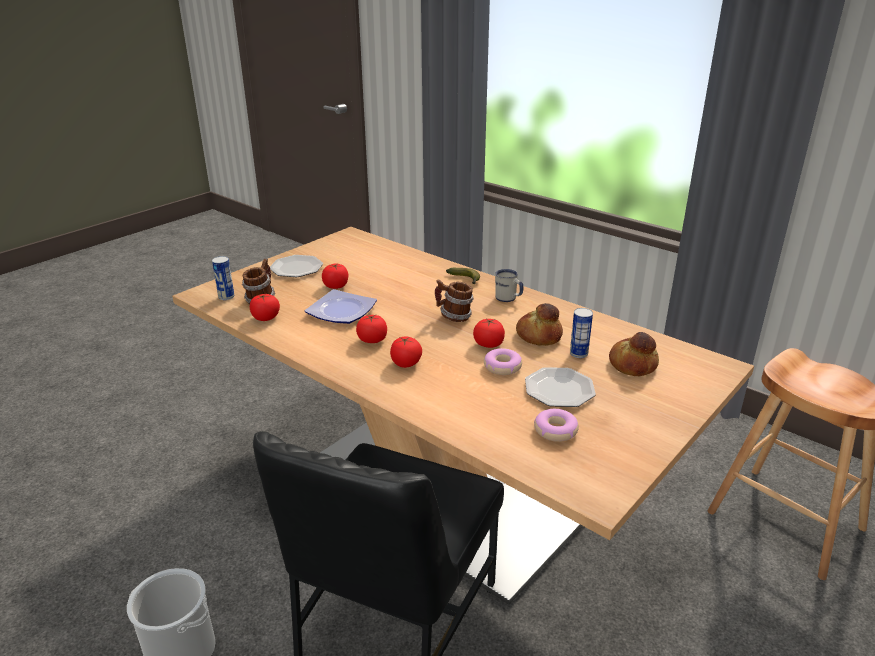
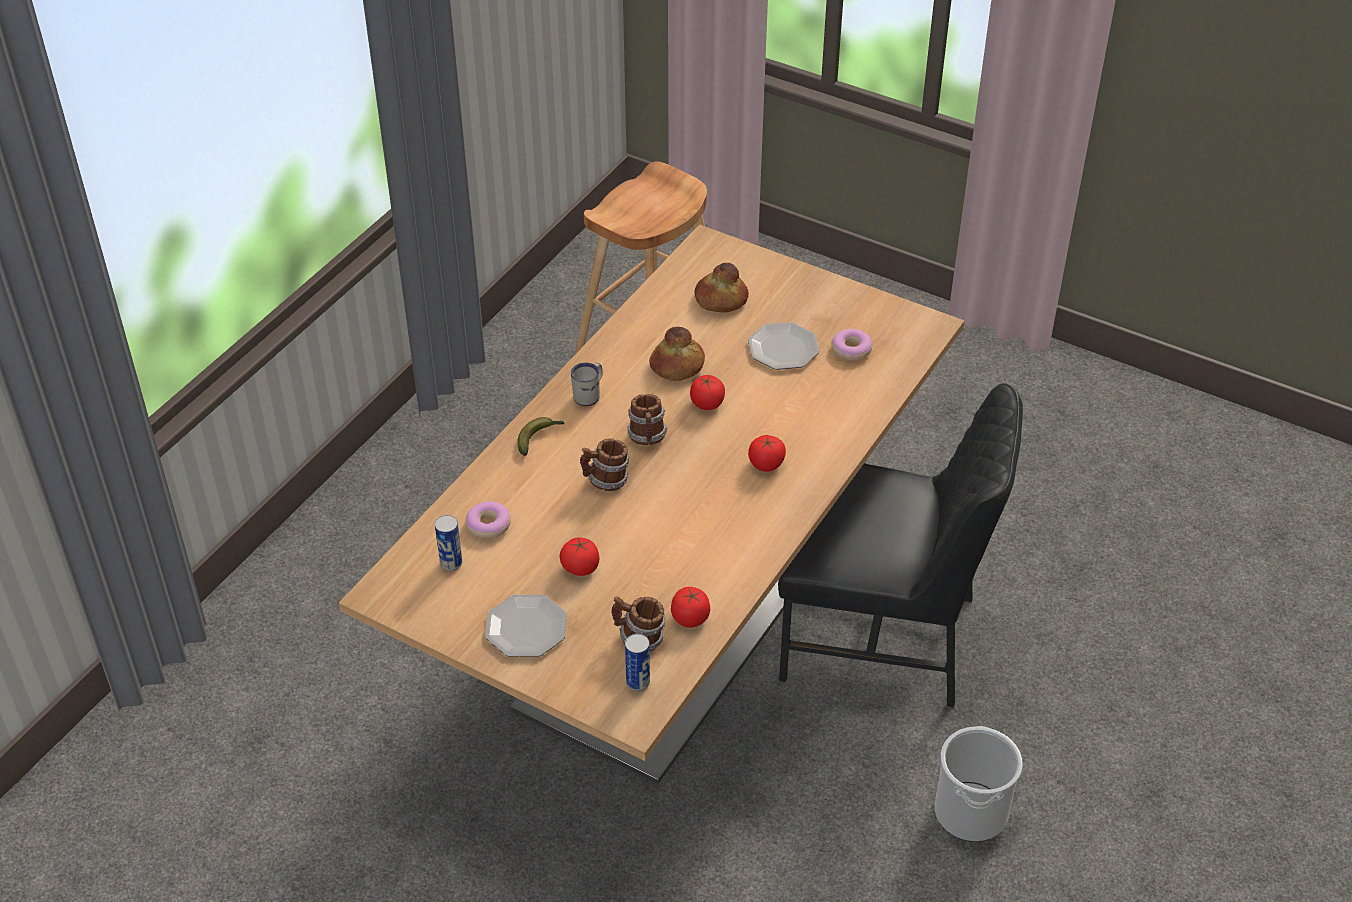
camera: 100 degrees left, 15 degrees up
plate [304,289,377,324] -> none
tomato [356,314,387,343] -> none
donut [484,348,522,375] -> donut moved to [466,501,511,539]
can [570,308,593,358] -> can moved to [435,515,462,571]
none -> mug [580,438,630,491]

